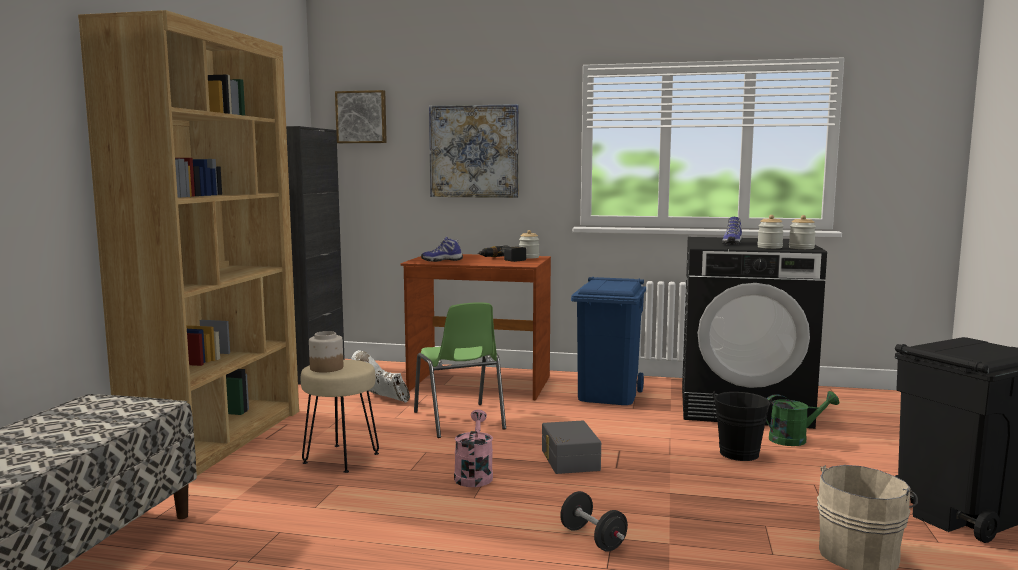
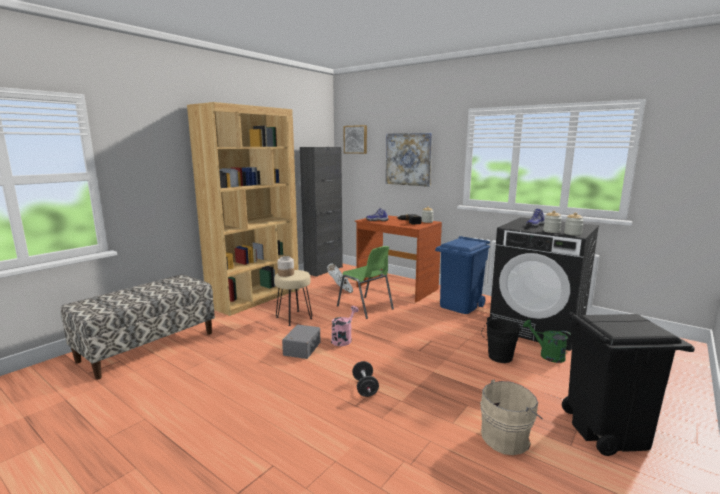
camera: 25 degrees right, 5 degrees up
green chair [414,302,506,438] -> green chair turned 45 degrees counterclockwise [337,246,394,319]
grey storage box [542,421,601,474] -> grey storage box moved to [282,325,320,359]
green watering can [766,391,839,446] -> green watering can turned 150 degrees counterclockwise [523,320,572,363]

